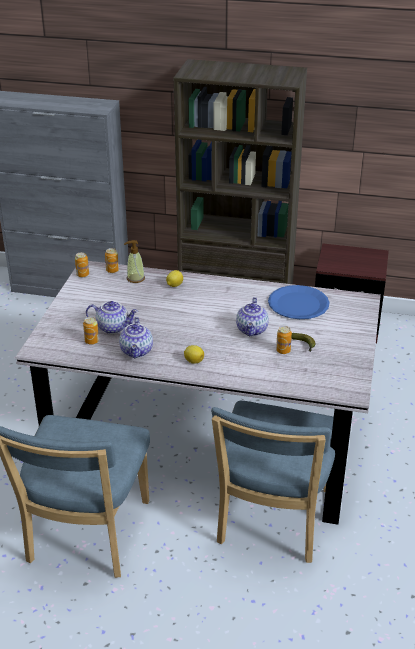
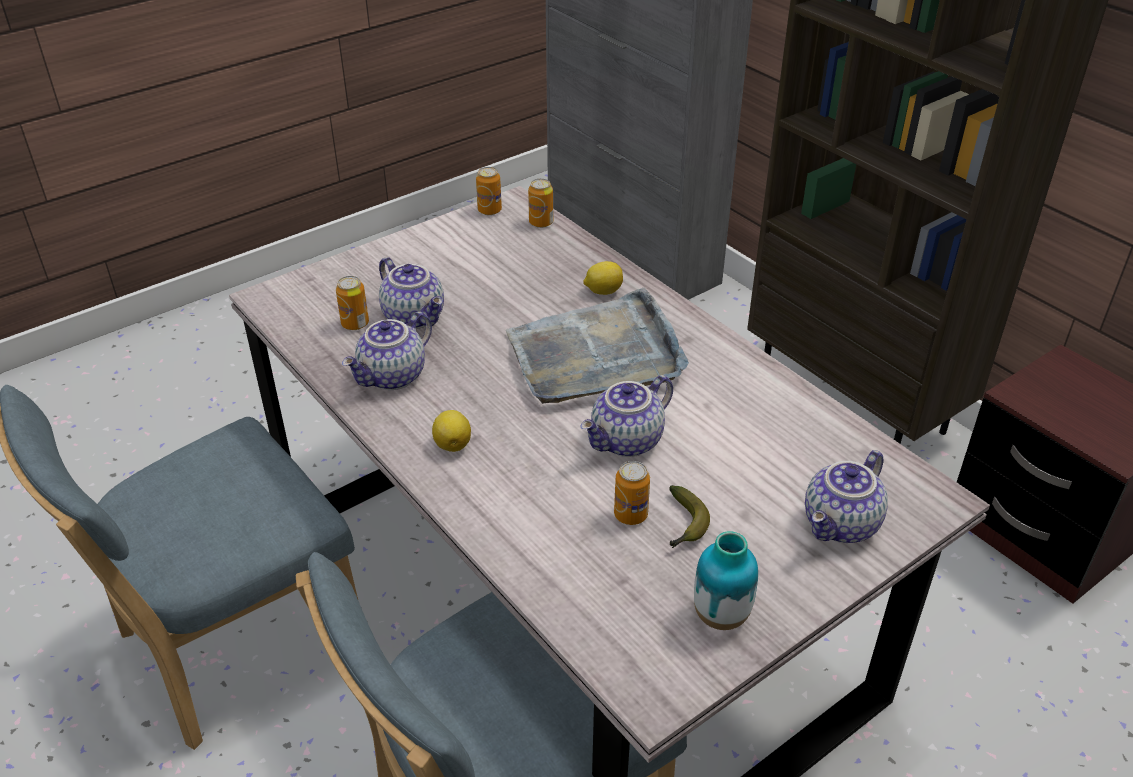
camera: 40 degrees right, 5 degrees up
soap dispenser [124,240,145,283] -> none
blue plate [268,285,330,319] -> none
none -> grey tray [506,287,689,404]
none -> vase [694,531,758,630]
none -> teapot [805,450,888,543]

